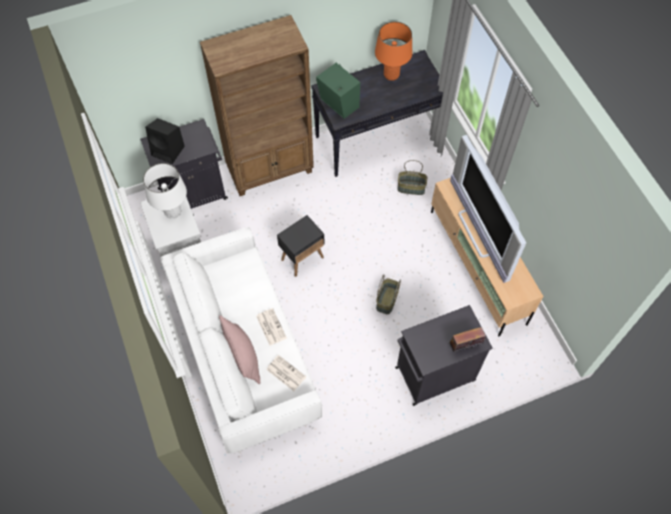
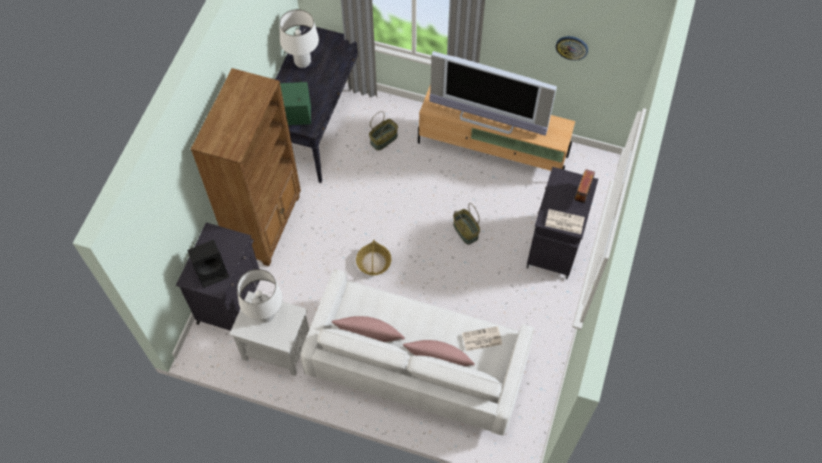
camera: 50 degrees left, 0 degrees up
newspaper [256,308,287,346] -> newspaper moved to [545,209,585,234]
black side table [277,215,324,277] -> basket [356,240,391,275]
orange table lamp [375,22,412,81] -> white table lamp [279,9,319,68]
none -> pink pillow [332,316,405,342]
none -> wall clock [556,36,588,60]

